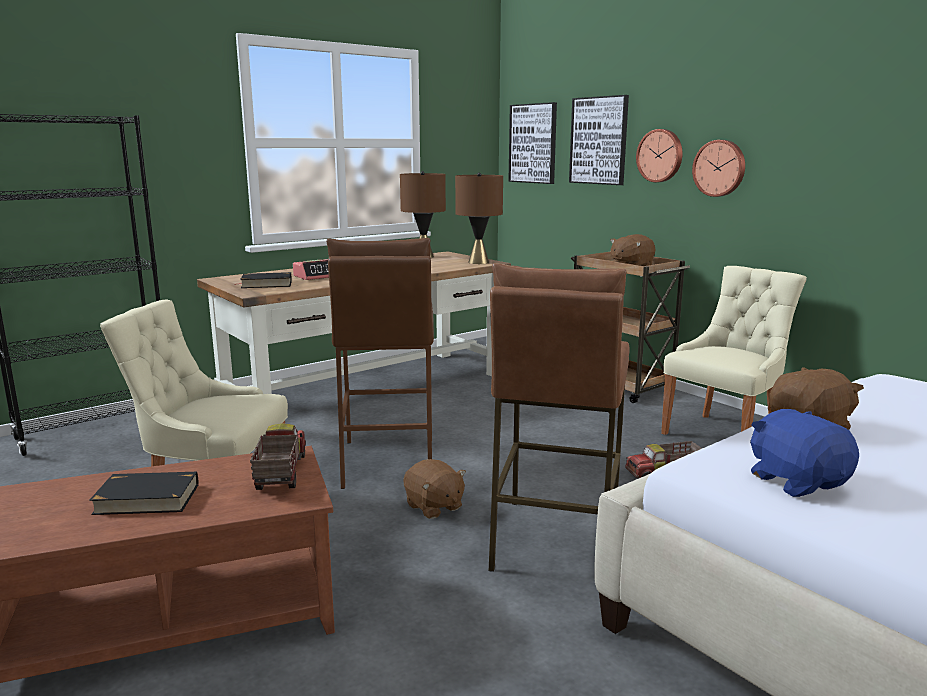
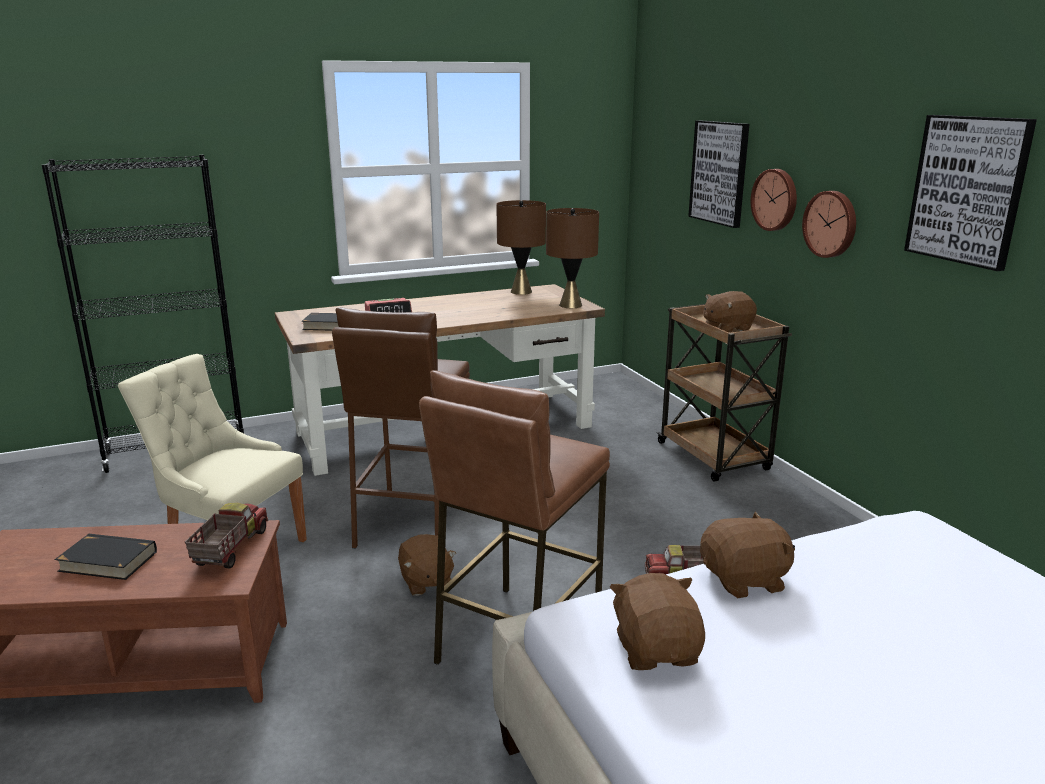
camera: 15 degrees right, 5 degrees up
picture [508,102,557,184] -> picture moved to [904,115,1037,271]
beige chair [661,266,807,435] -> none
blue plush toy [750,409,859,497] -> brown plush toy [610,573,705,670]

